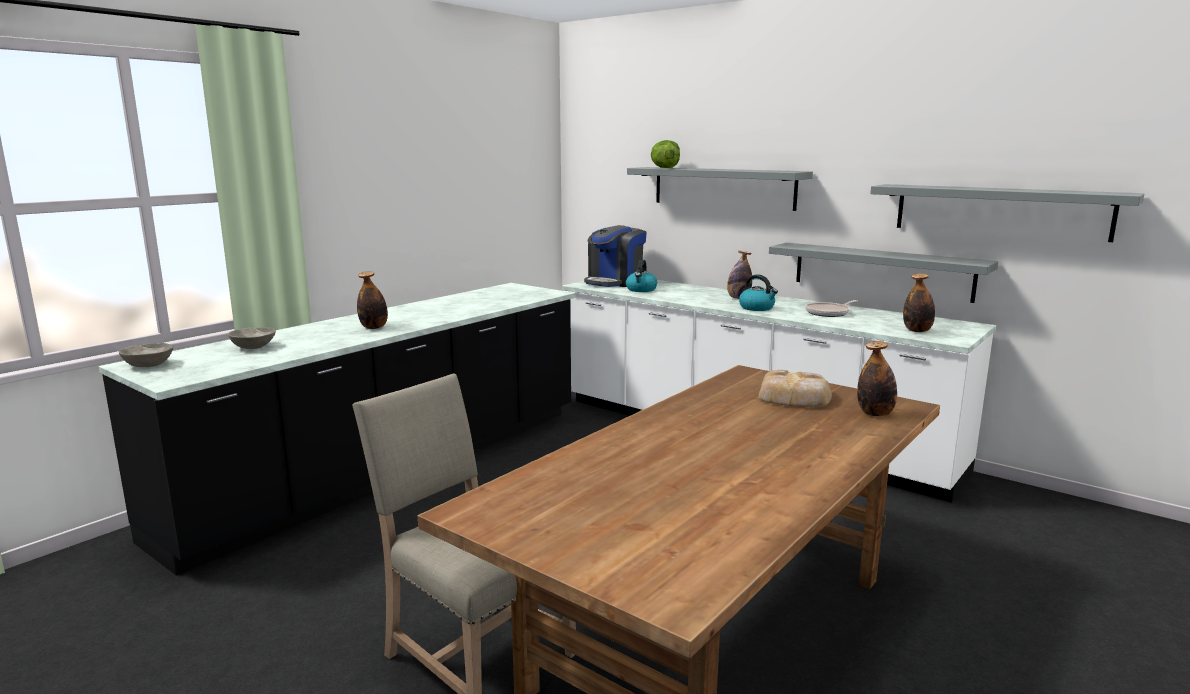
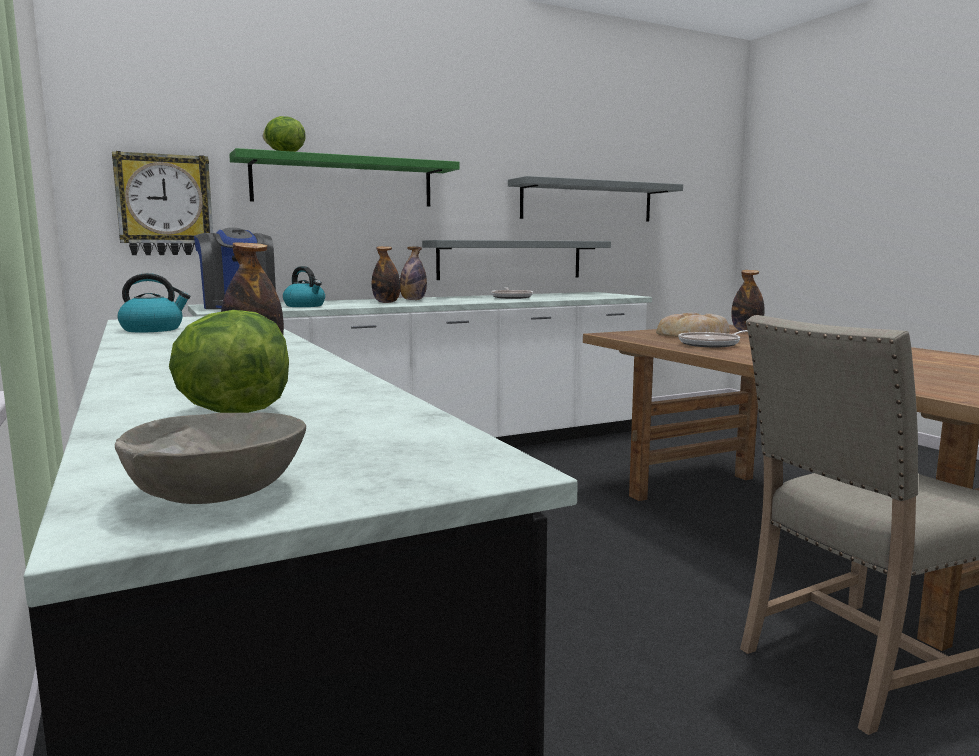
camera: 65 degrees left, 5 degrees down
grey bowl [228,327,276,349] -> lettuce [169,310,289,413]
grey shelf [627,167,813,211] -> green shelf [229,148,460,207]
kettle [739,274,778,311] -> kettle moved to [117,273,190,332]
bottle [903,273,935,332] -> bottle moved to [372,246,400,303]
none -> wall clock [112,151,213,255]
none -> frying pan [678,330,748,347]

